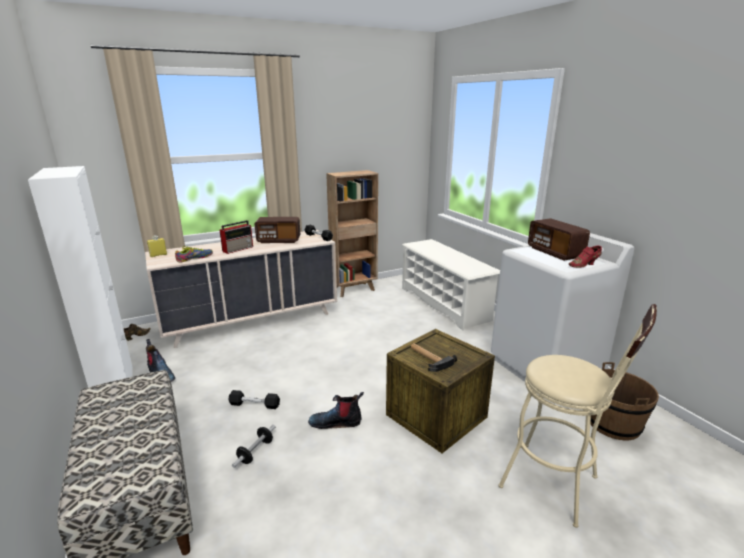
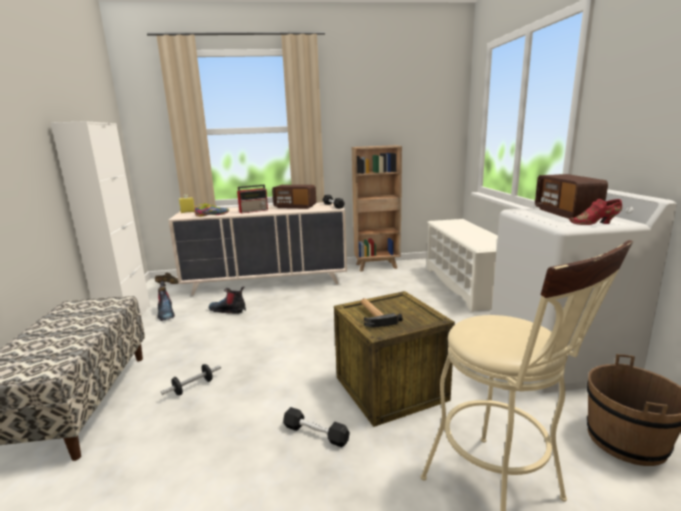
camera: 20 degrees right, 5 degrees down
black dumbbell [229,390,280,409] -> black dumbbell moved to [283,407,350,447]
boot [308,392,364,429] -> boot moved to [208,287,246,314]

